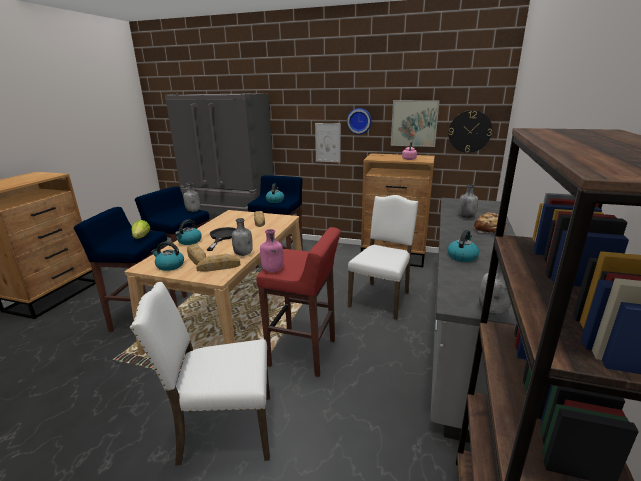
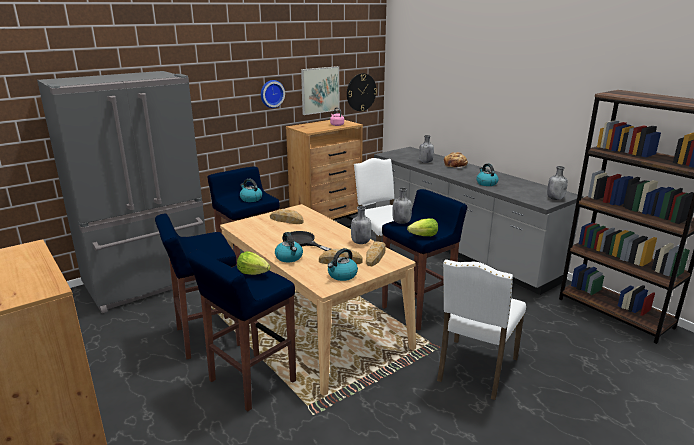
camera: 55 degrees left, 0 degrees up
grey bottle [183,183,201,212] -> grey bottle moved to [392,188,412,224]
red stool [256,227,341,377] -> blue stool [382,189,467,331]
pink bottle [260,229,283,272] -> lettuce [407,218,438,236]
picture [315,123,341,162] -> none

